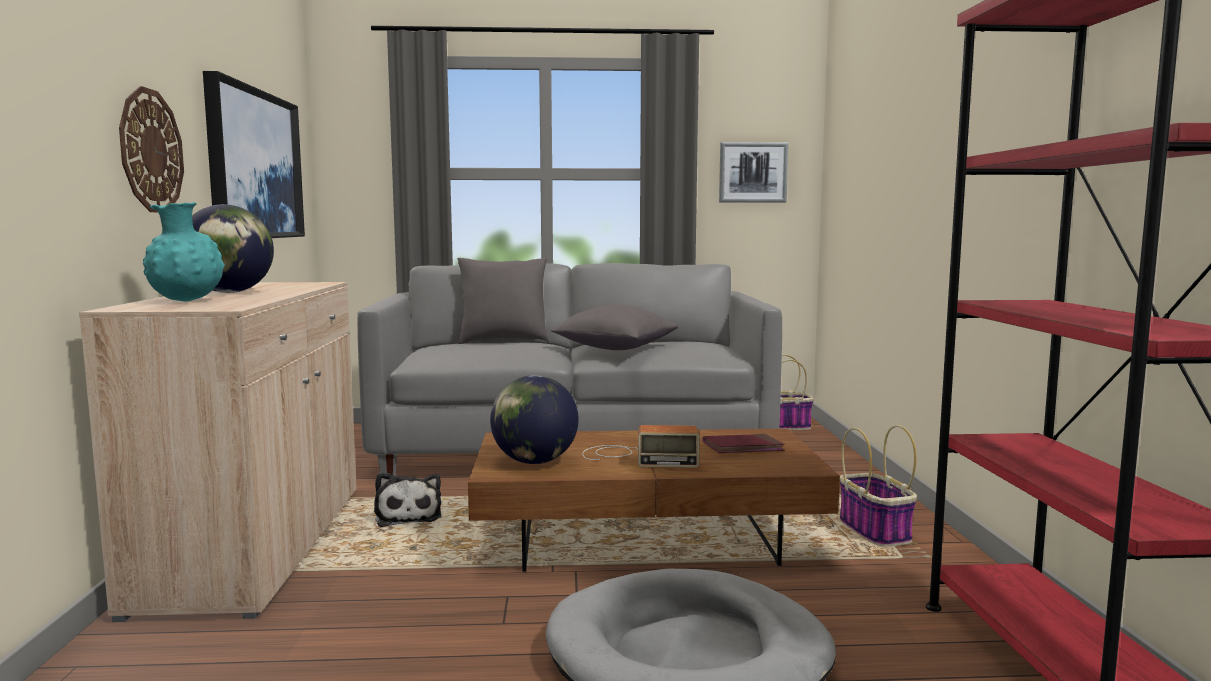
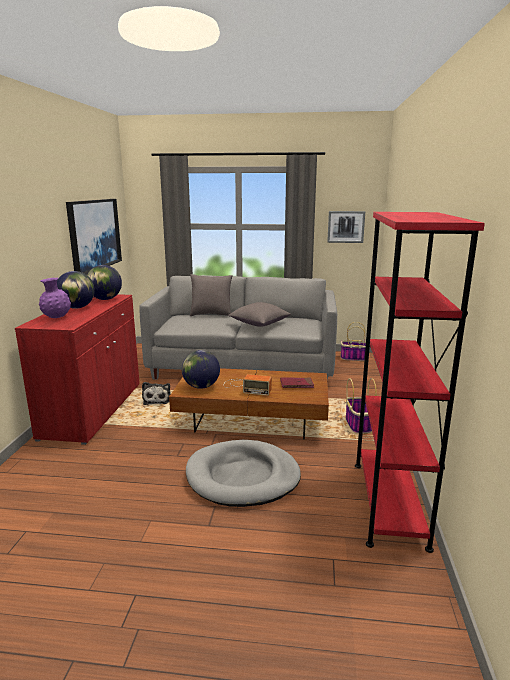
camera: 10 degrees right, 10 degrees up
beige cabinet [79,282,357,622] -> red cabinet [15,294,140,445]
wall clock [119,86,184,212] -> none
turquoise vase [143,202,225,301] -> purple vase [39,277,71,318]
none -> globe [87,265,122,300]

